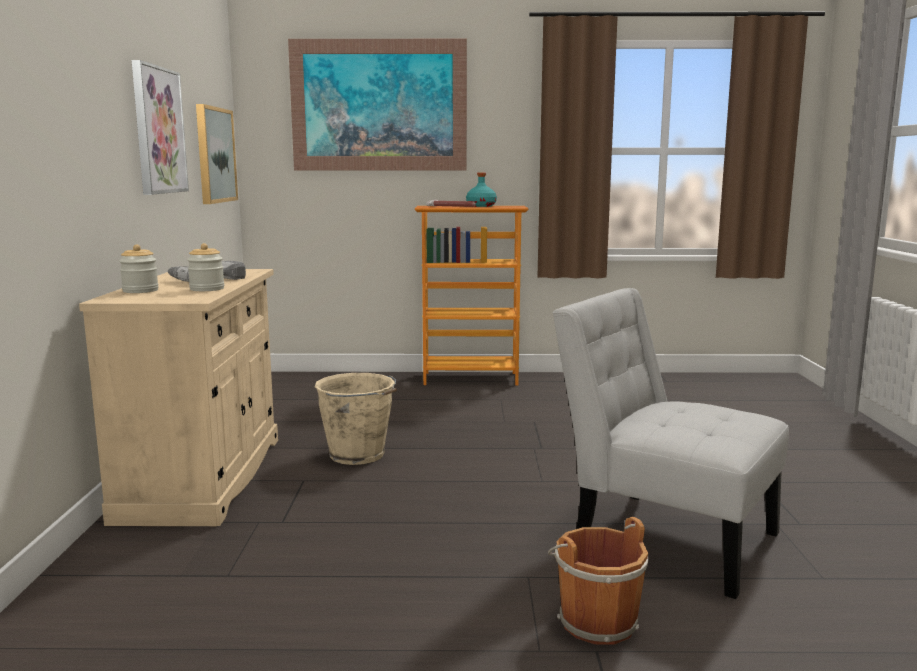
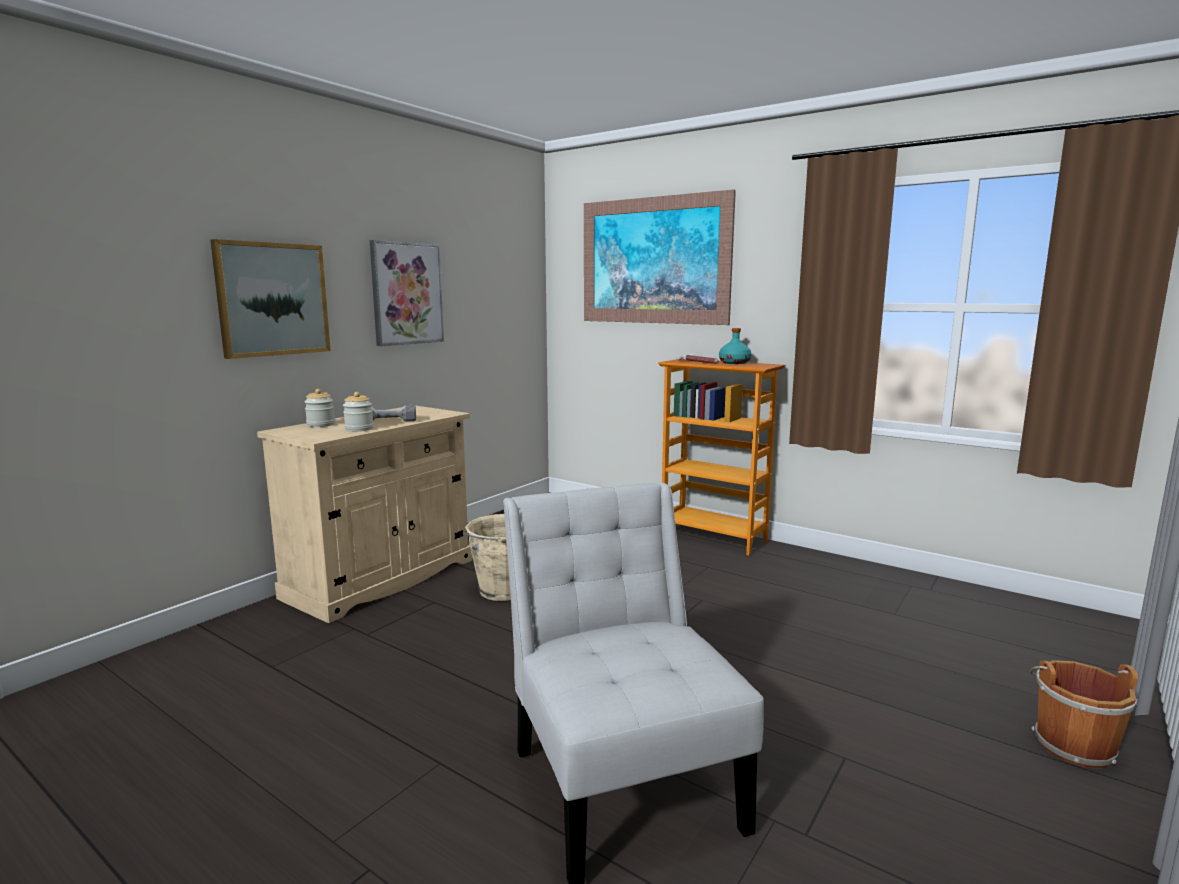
camera: 35 degrees right, 0 degrees up
picture [196,104,238,204] -> picture moved to [210,239,331,359]
brown bucket [548,517,649,644] -> brown bucket moved to [1030,660,1138,769]

